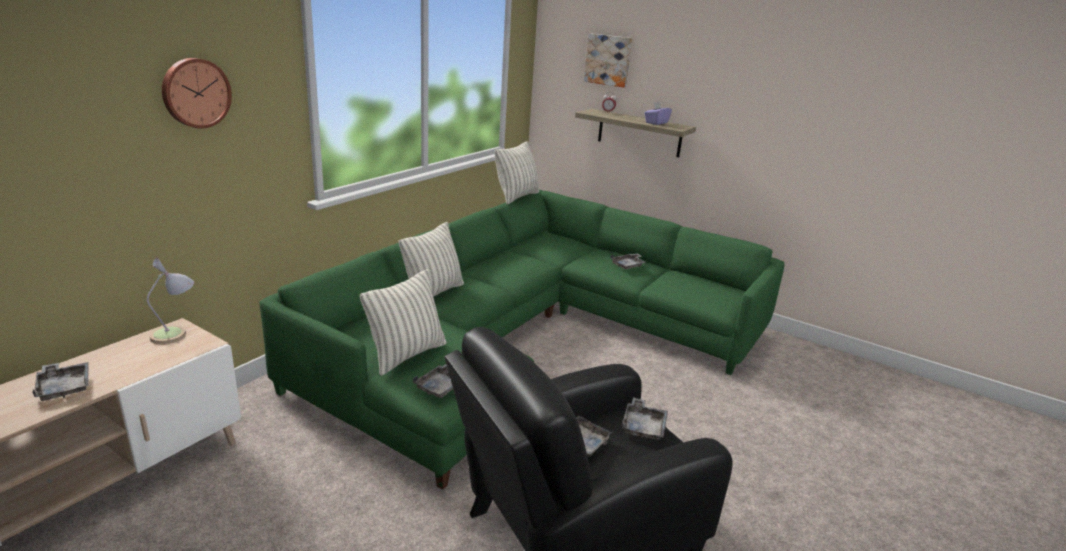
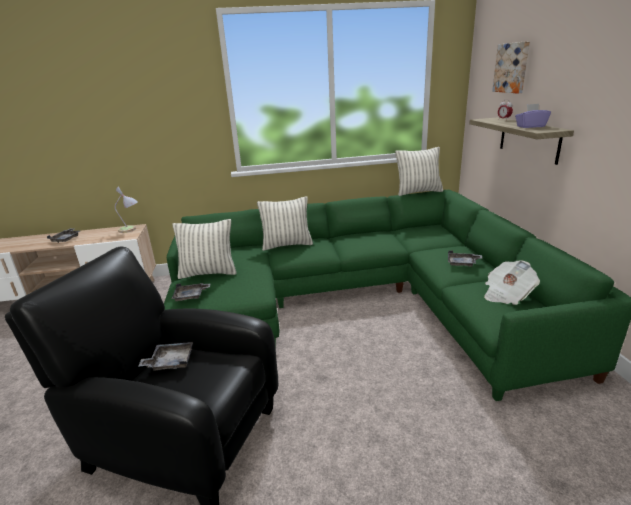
camera: 50 degrees right, 0 degrees up
wall clock [162,58,232,128] -> none
grey tray [622,397,668,440] -> none
none -> newspaper [484,260,540,305]

